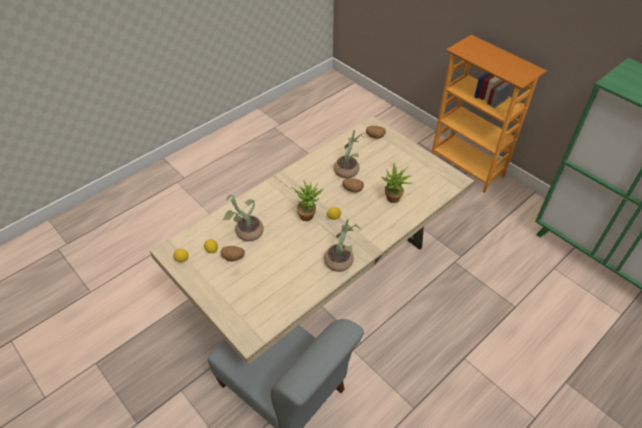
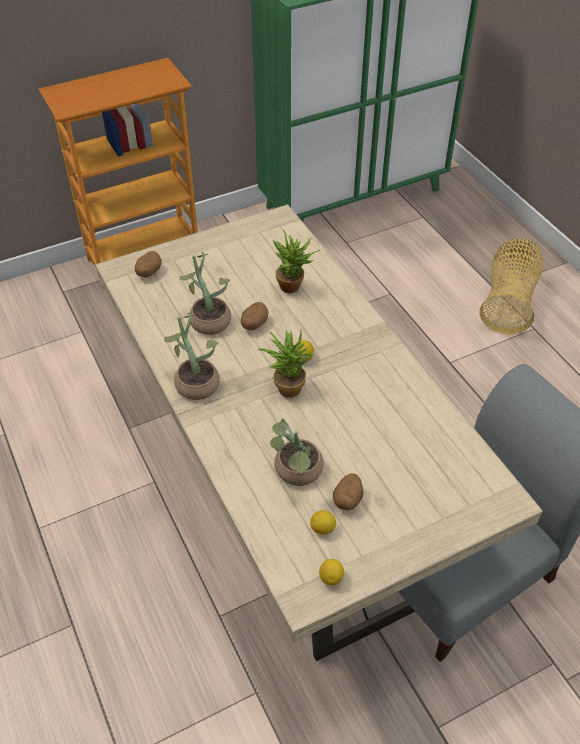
camera: 75 degrees left, 0 degrees up
potted plant [324,219,361,272] -> potted plant moved to [164,312,220,400]
none -> basket [480,238,543,334]

